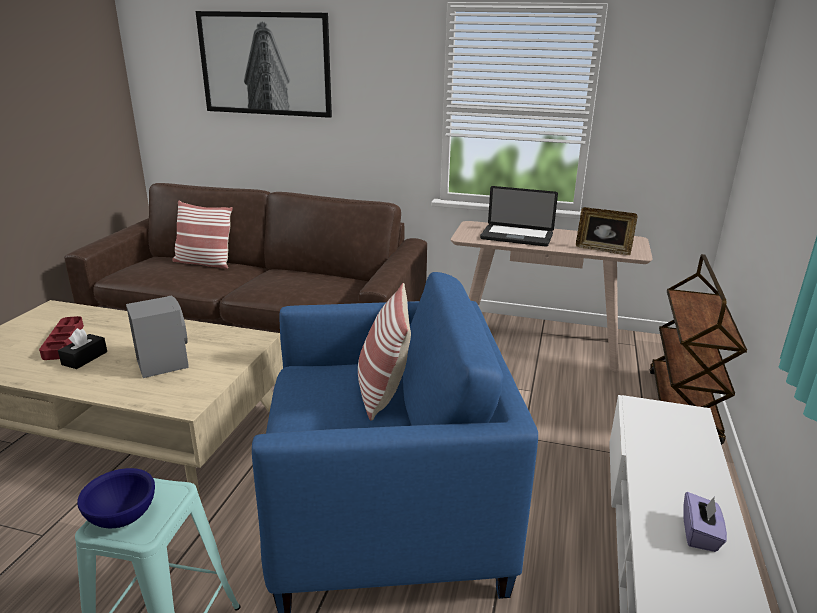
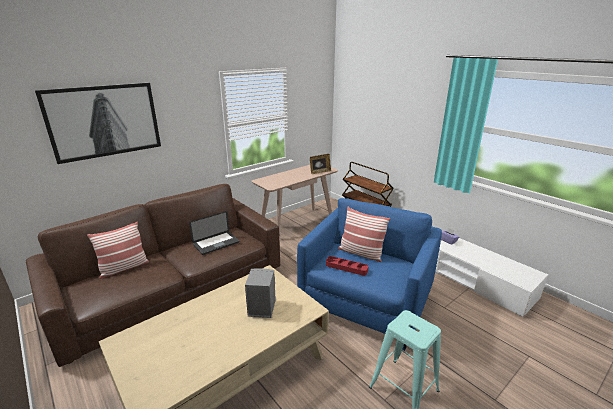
camera: 55 degrees left, 0 degrees up
red tray [39,316,84,360] -> red tray moved to [326,256,369,276]
black tissue box [58,328,107,369] -> none
blue bowl [77,468,155,528] -> none
laptop [480,186,558,247] -> laptop moved to [189,211,240,255]

